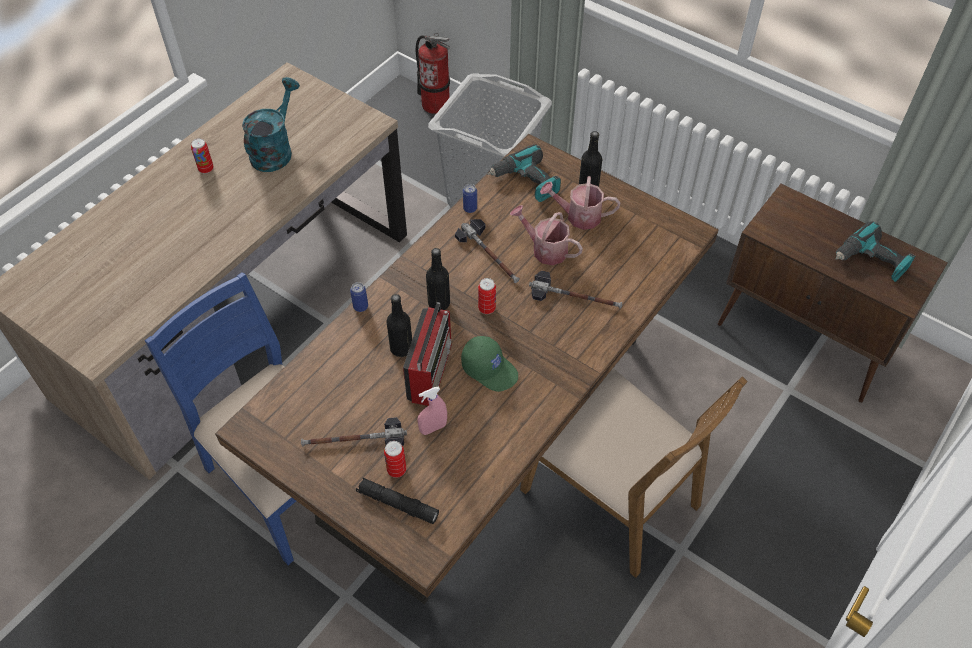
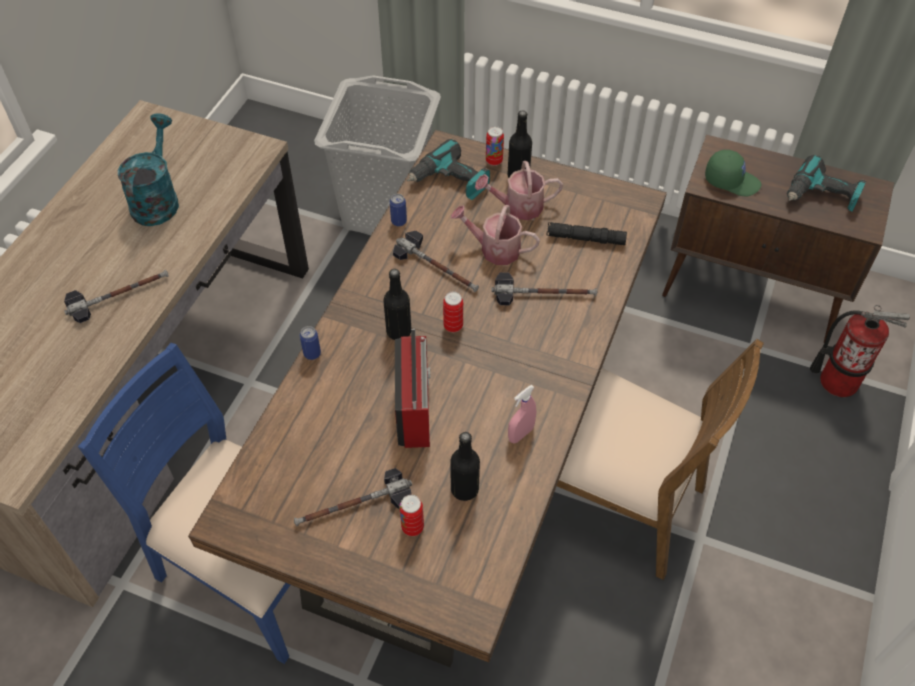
camera: 15 degrees left, 0 degrees up
can [191,138,214,174] -> can moved to [486,126,504,166]
black flashlight [356,478,439,524] -> black flashlight moved to [546,222,627,245]
black bottle [387,294,412,357] -> black bottle moved to [450,432,480,501]
fire extinguisher [416,33,450,114] -> fire extinguisher moved to [810,305,910,397]
pink spray bottle [417,386,447,435] -> pink spray bottle moved to [508,385,536,443]
green cap [461,336,518,392] -> green cap moved to [705,150,761,196]
none -> hammer [64,270,169,323]

